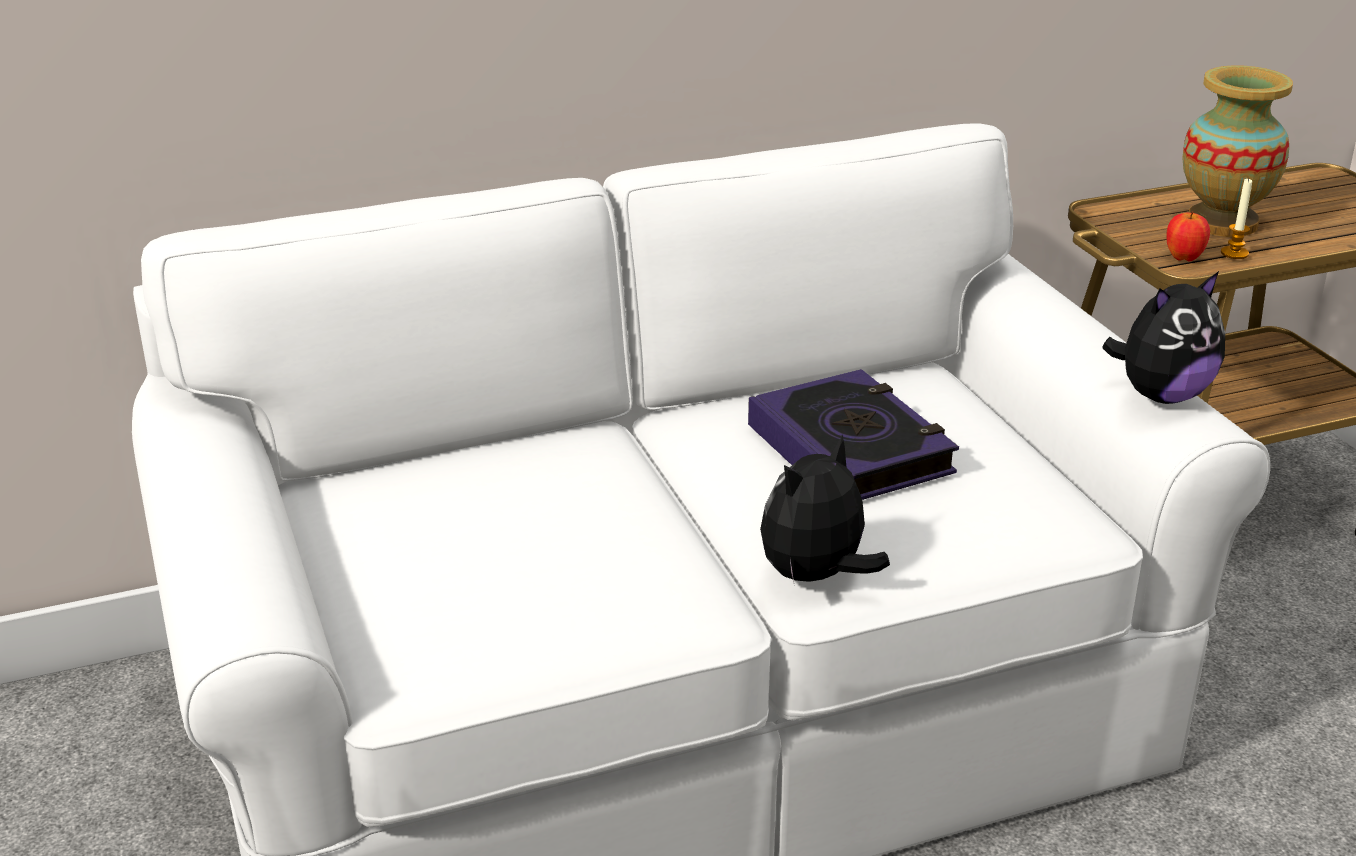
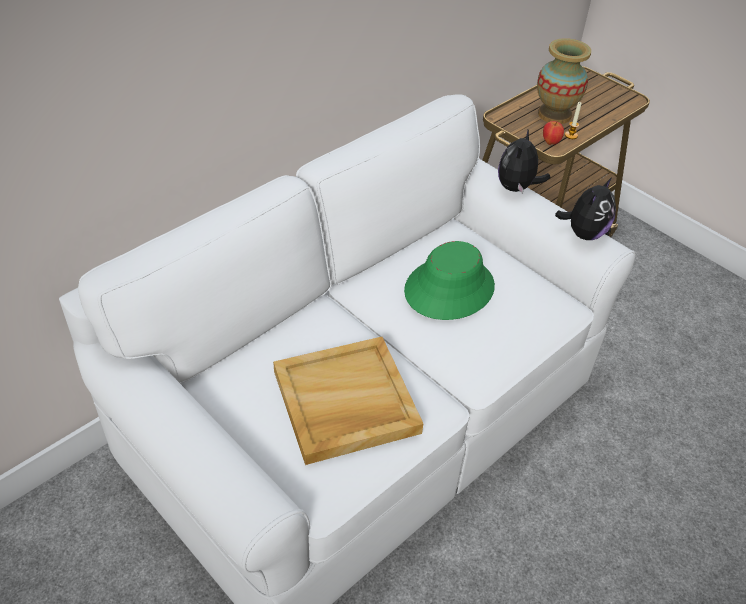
camera: 25 degrees left, 15 degrees up
book [748,369,959,500] -> green hat [404,241,495,320]
plush toy [760,434,890,582] -> plush toy moved to [498,130,550,194]
none -> beige tray [273,337,423,465]

